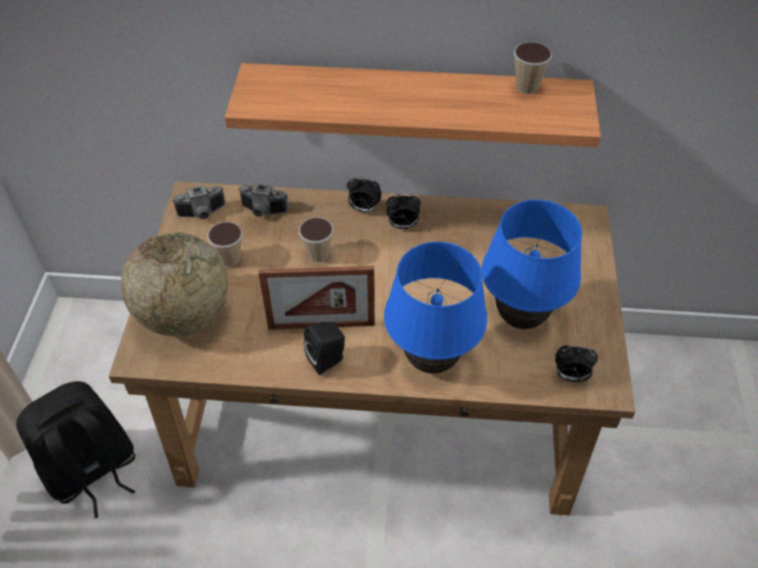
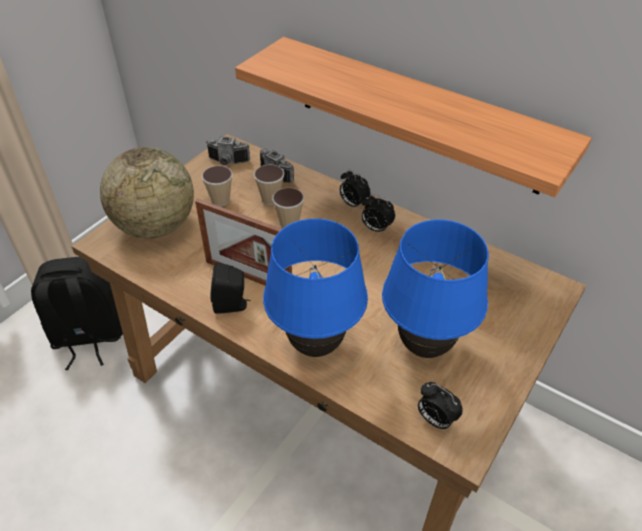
camera: 30 degrees right, 5 degrees down
cup [514,42,552,94] -> cup moved to [254,164,285,205]

